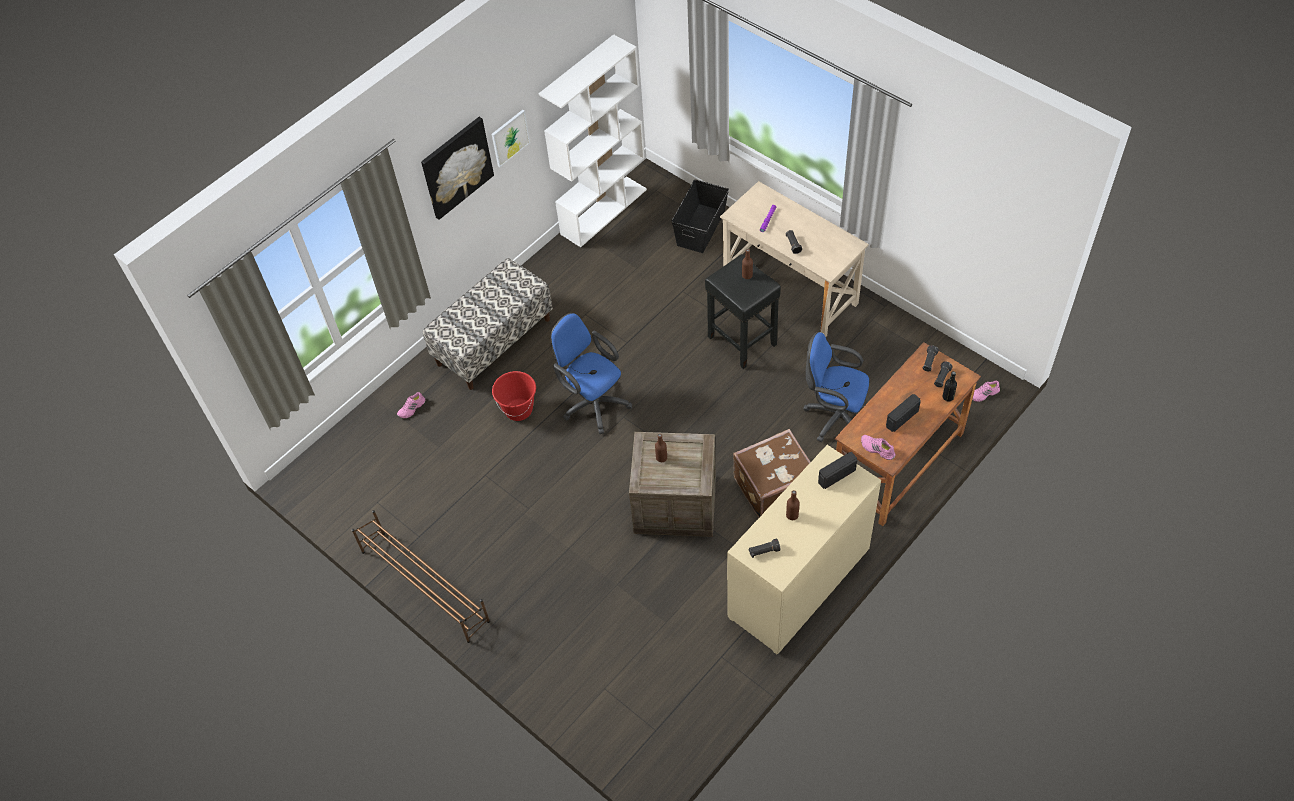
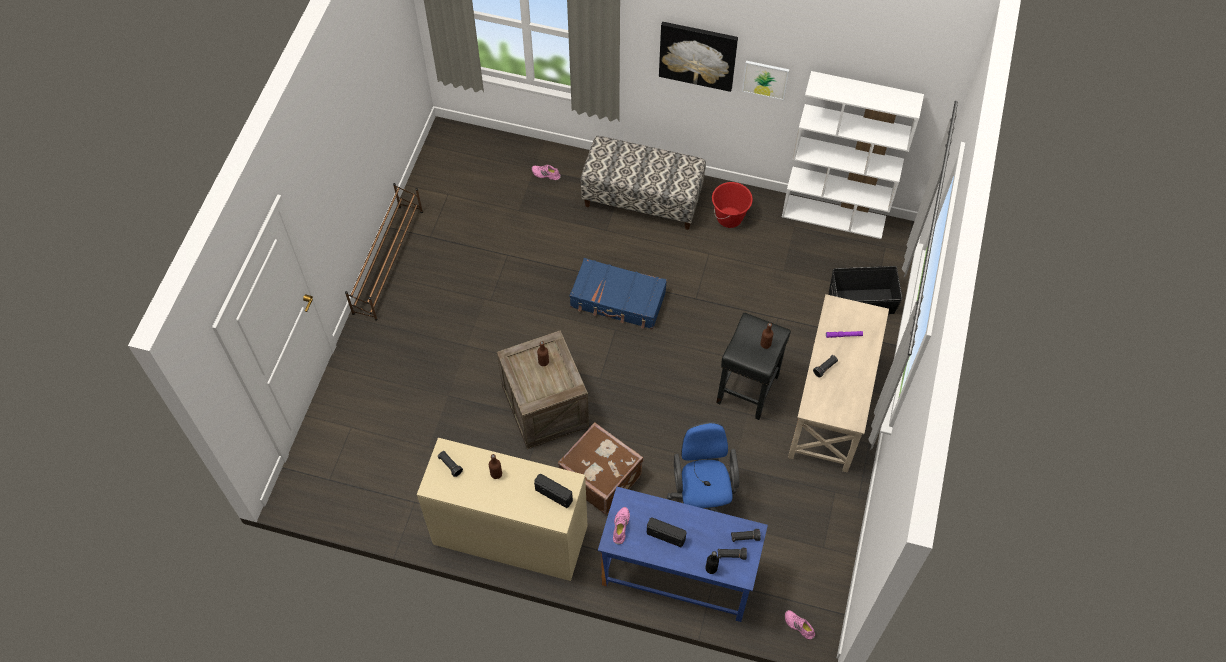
camera: 60 degrees right, 5 degrees up
red bucket [492,371,536,421] -> red bucket moved to [712,182,753,228]
blue office chair [551,313,632,434] -> blue suitcase [570,258,667,329]
brown desk [835,342,981,526] -> blue desk [598,487,768,622]

